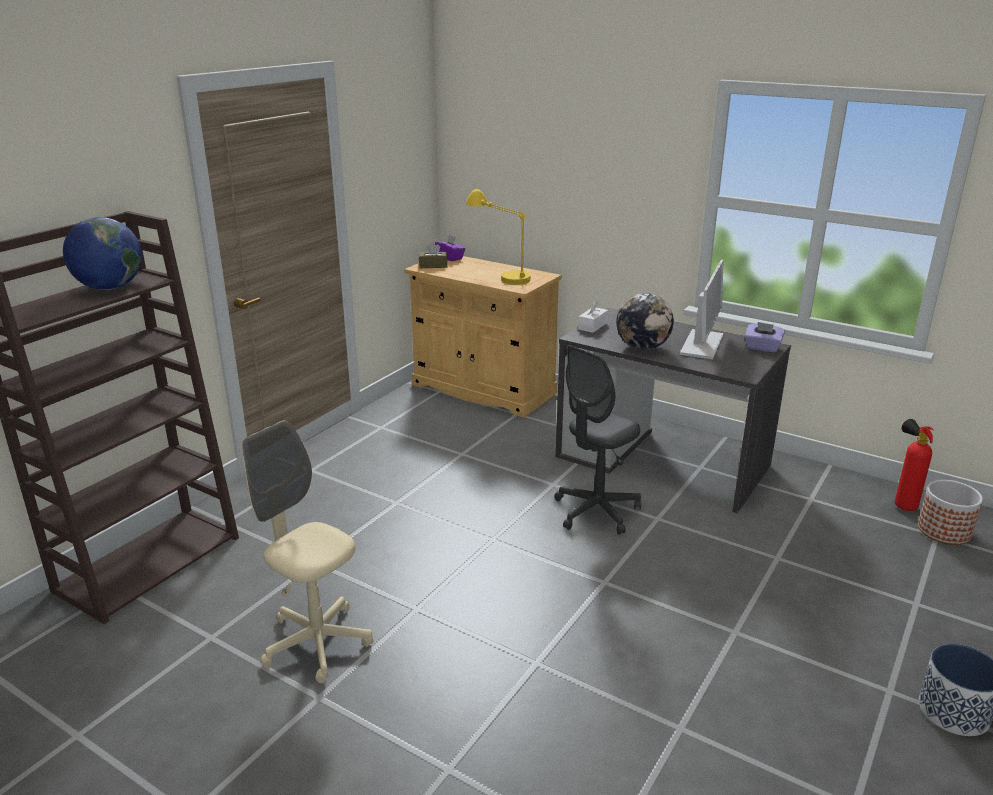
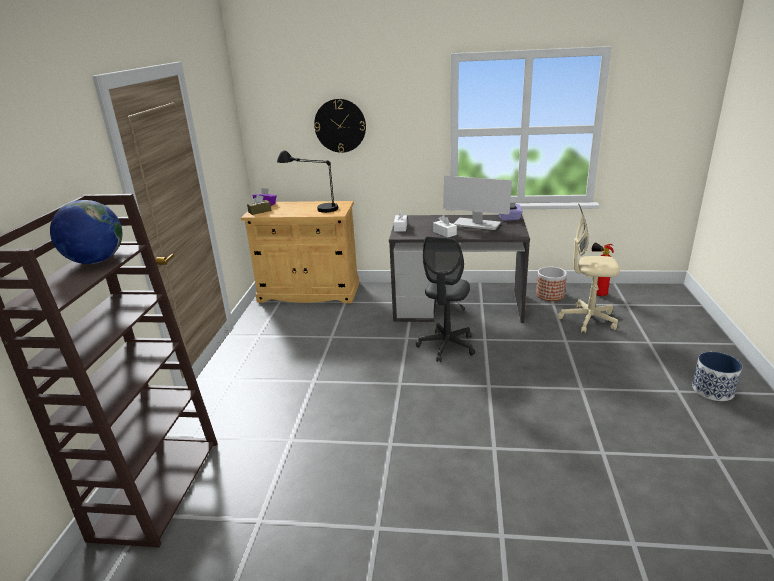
camera: 25 degrees left, 0 degrees up
beige office chair [242,421,373,684] -> beige office chair moved to [558,204,620,333]
yellow table lamp [465,189,530,285] -> black table lamp [277,150,339,213]
globe [616,293,674,350] -> white tissue box [433,215,457,238]
monitor [680,260,724,360] -> monitor turned 120 degrees clockwise [443,176,512,230]
planter [918,480,983,545] -> planter moved to [536,267,567,301]
none -> wall clock [314,99,366,153]

